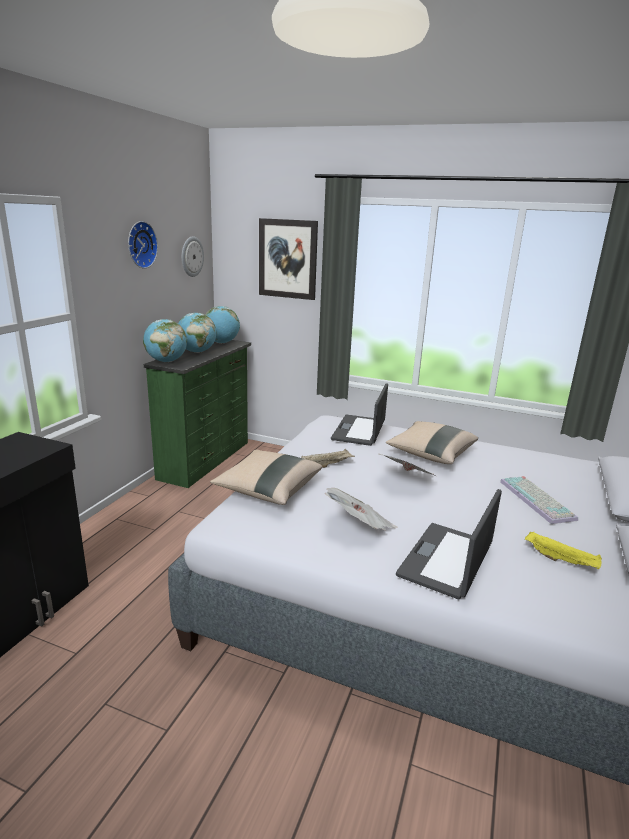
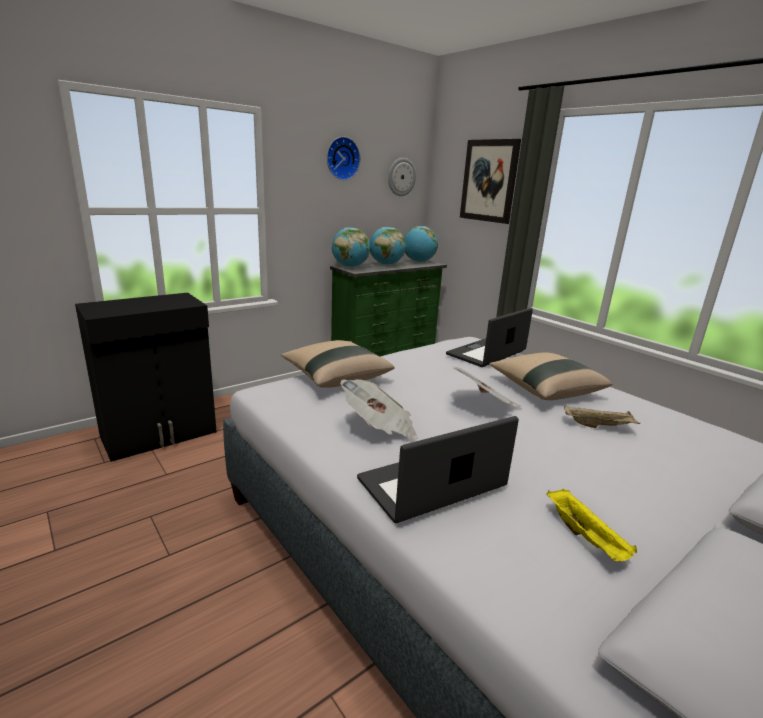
camera: 30 degrees right, 0 degrees up
beige tray [301,449,355,468] -> beige tray moved to [564,406,640,428]
keyboard [500,476,578,524] -> none

